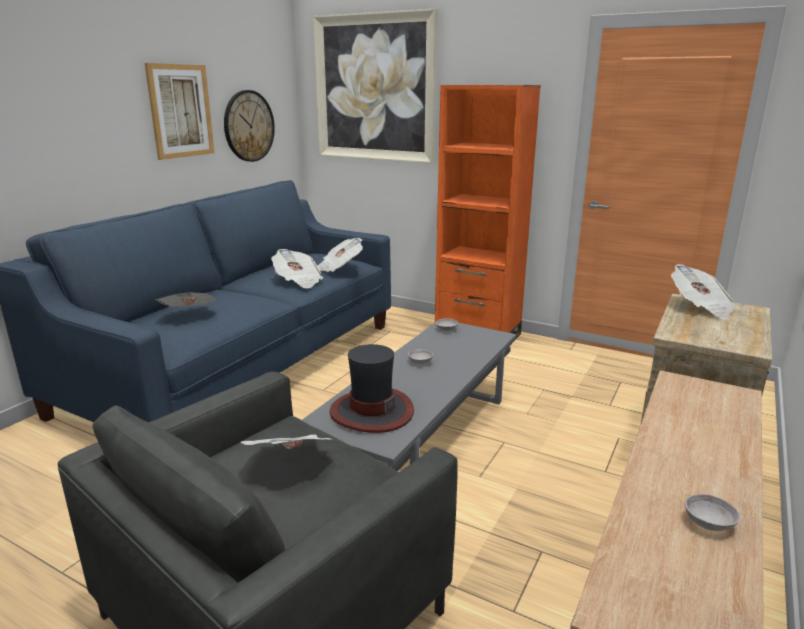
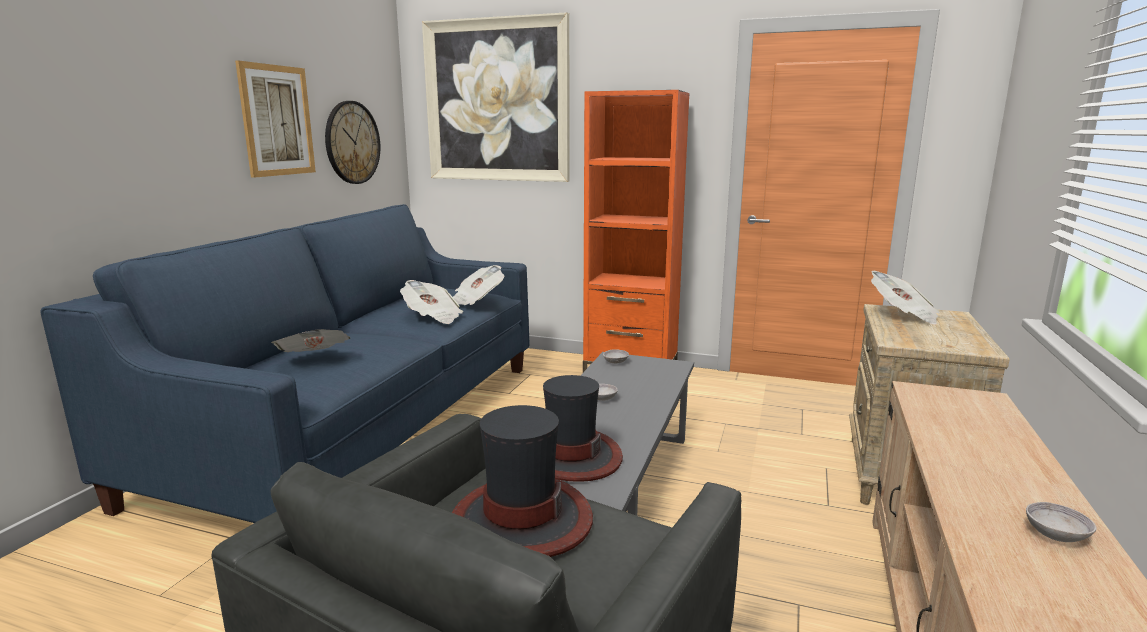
camera: 10 degrees left, 5 degrees down
newspaper [241,435,336,449] -> hat [452,405,593,557]

